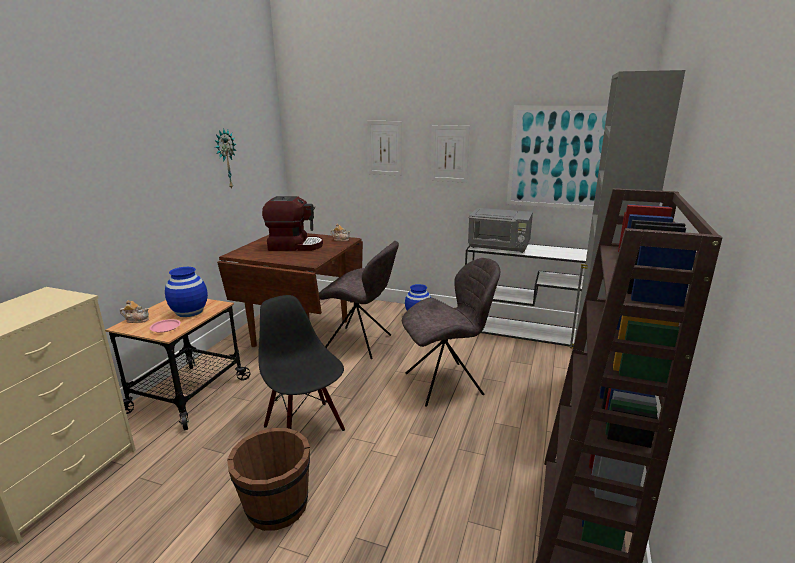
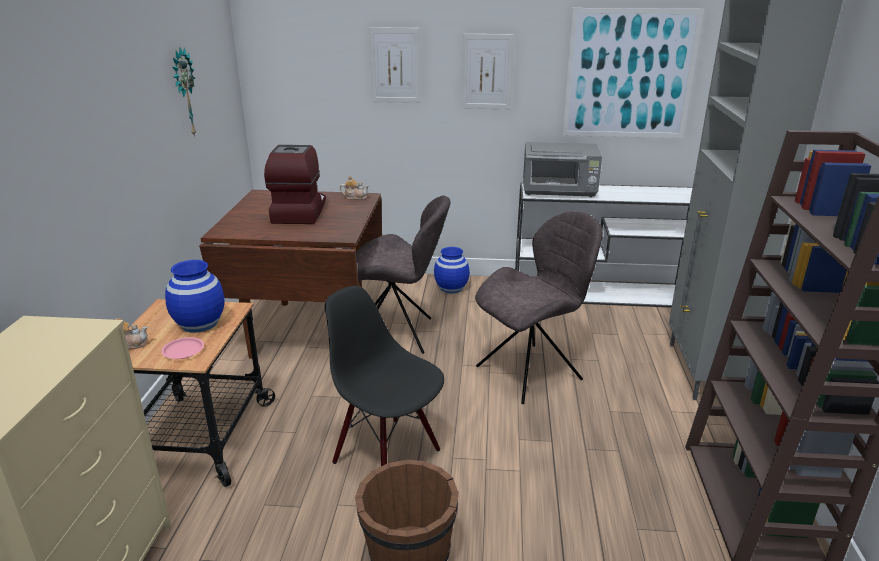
camera: 15 degrees left, 5 degrees up
coffee machine [262,196,323,251] -> coffee machine turned 75 degrees counterclockwise [264,145,326,224]

